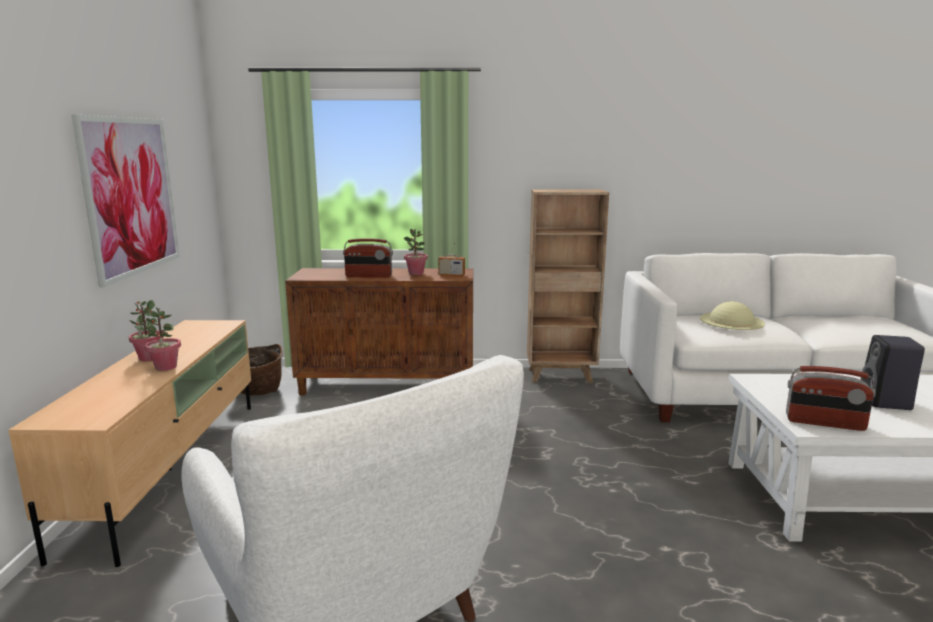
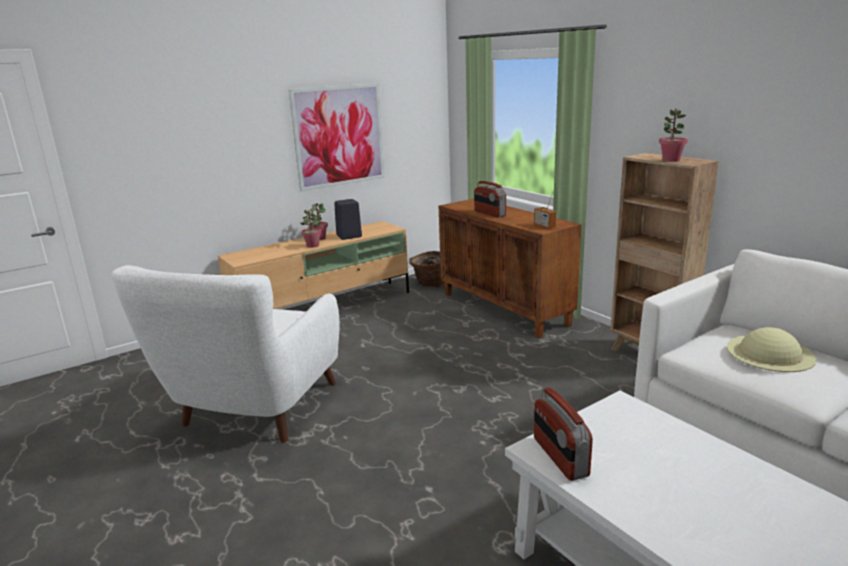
camera: 55 degrees right, 5 degrees up
potted plant [404,229,428,275] -> potted plant moved to [659,109,688,162]
black speaker [861,335,925,410] -> black speaker moved to [335,199,362,240]

